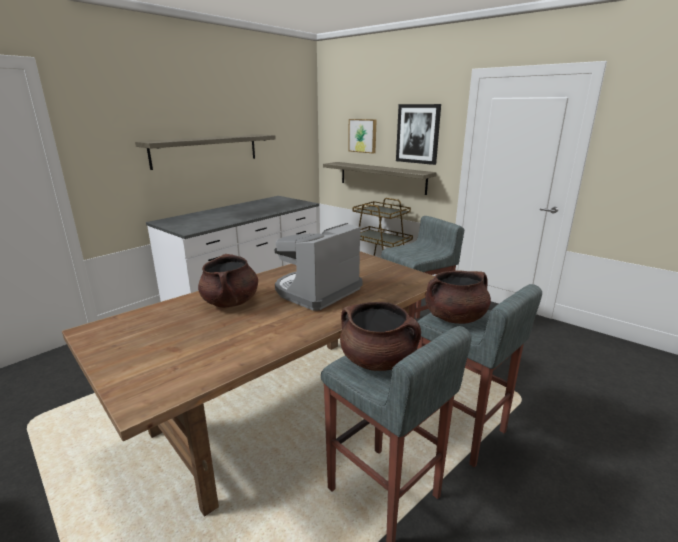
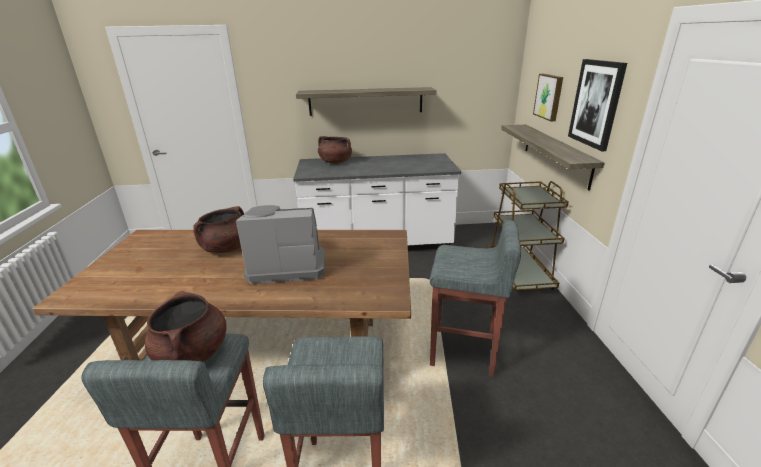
camera: 45 degrees right, 5 degrees up
brown cooking pot [425,270,491,324] -> brown cooking pot moved to [318,136,352,164]

